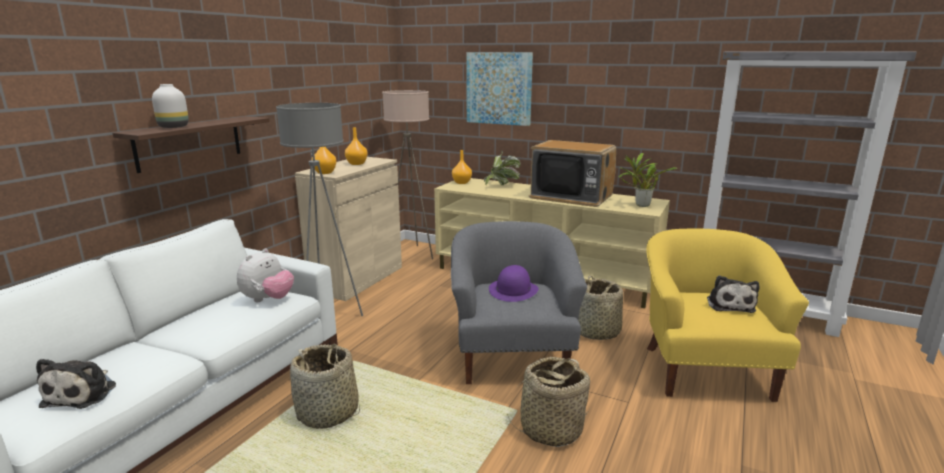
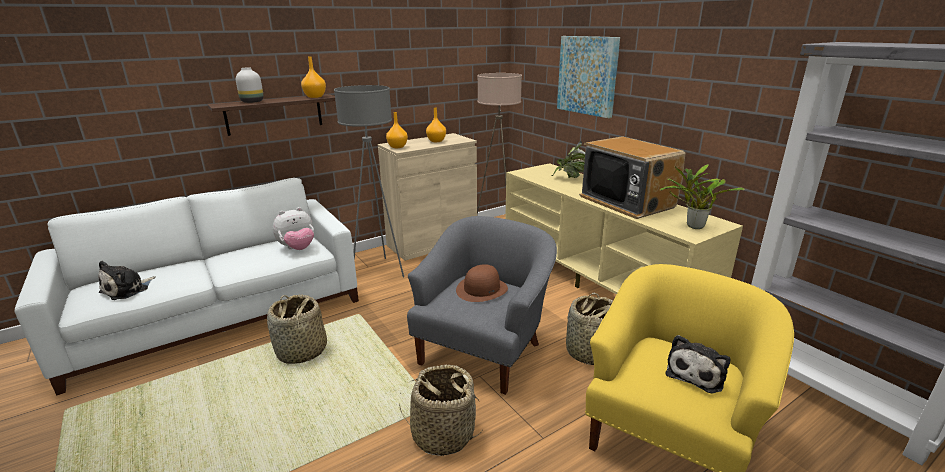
camera: 30 degrees right, 5 degrees up
orange vase [452,150,472,184] -> orange vase moved to [301,56,326,98]
purple hat [489,265,538,302] -> brown hat [456,264,508,302]

